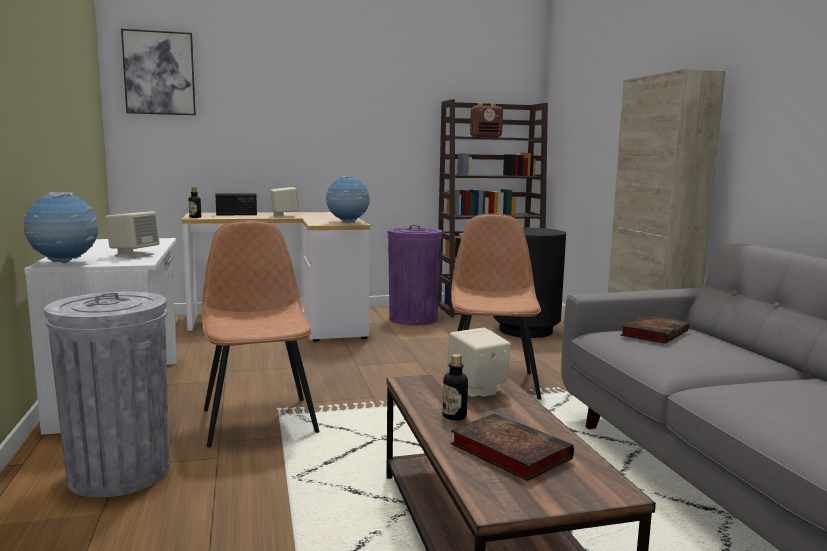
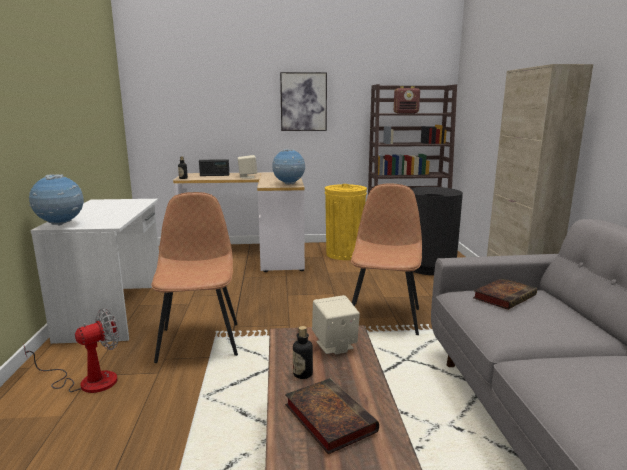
camera: 10 degrees right, 5 degrees up
grey trash can [44,292,170,498] -> fan [23,309,119,393]
beige speaker [105,211,160,258] -> none
picture [121,29,196,115] -> picture moved to [280,72,327,131]
purple trash can [387,225,443,326] -> yellow trash can [325,184,367,260]

